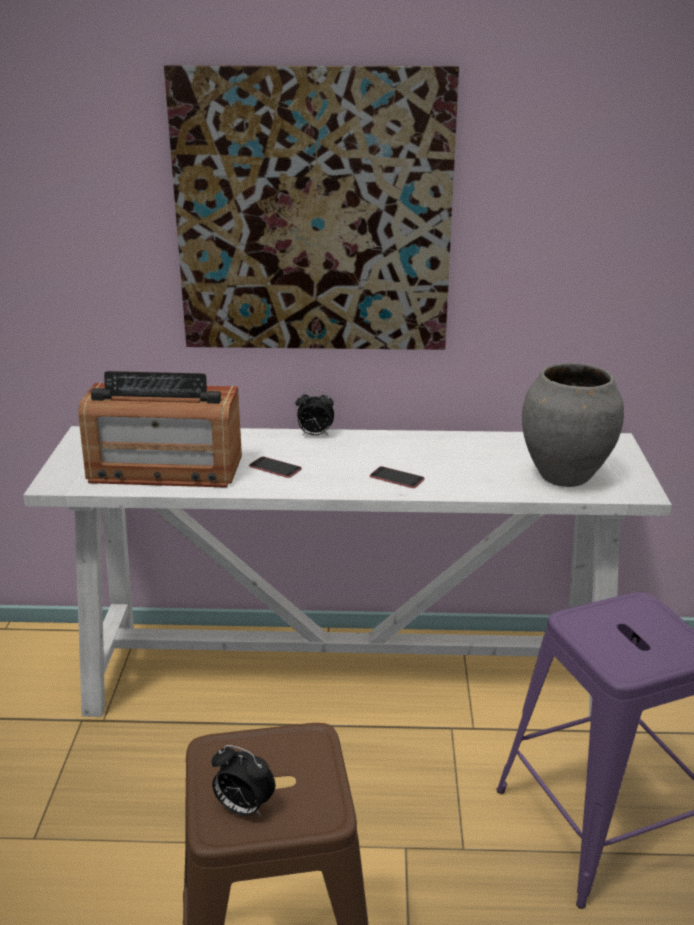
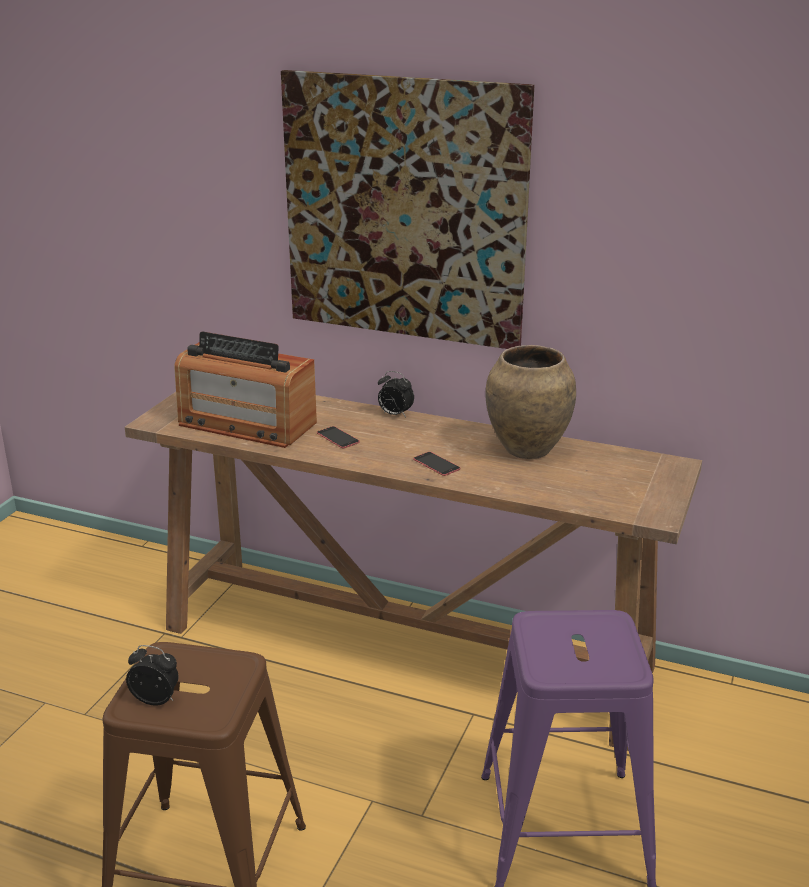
camera: 20 degrees right, 0 degrees up
white console table [23,426,672,723] -> brown console table [125,392,702,751]
alarm clock [211,745,275,817] -> alarm clock turned 150 degrees clockwise [126,645,178,706]
grey vase [522,363,624,487] -> none
none -> brown vase [486,345,576,459]

